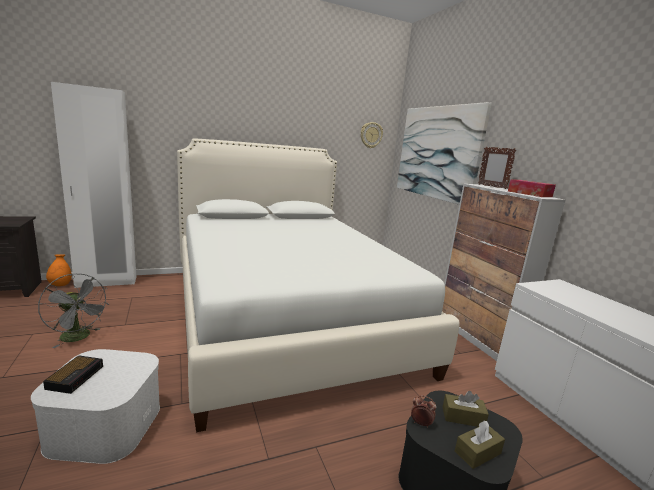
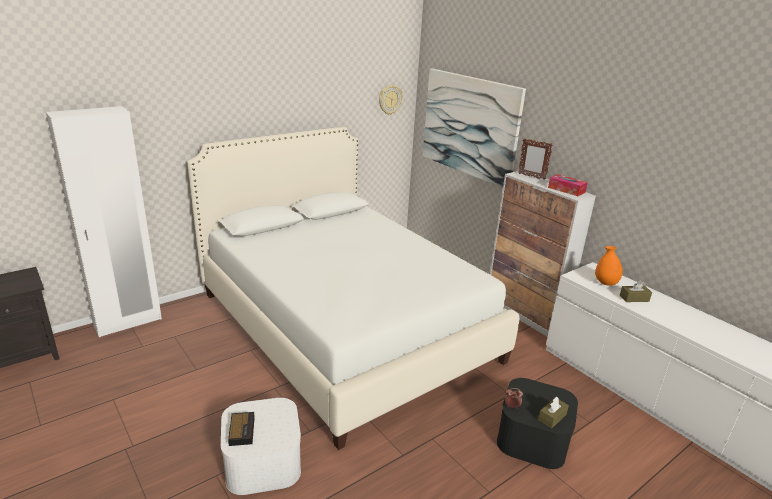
camera: 15 degrees left, 10 degrees up
grey fan [38,273,109,348] -> none
orange vase [46,254,72,286] -> orange vase moved to [595,246,622,286]
brown tissue box [443,391,489,427] -> brown tissue box moved to [620,280,652,302]

